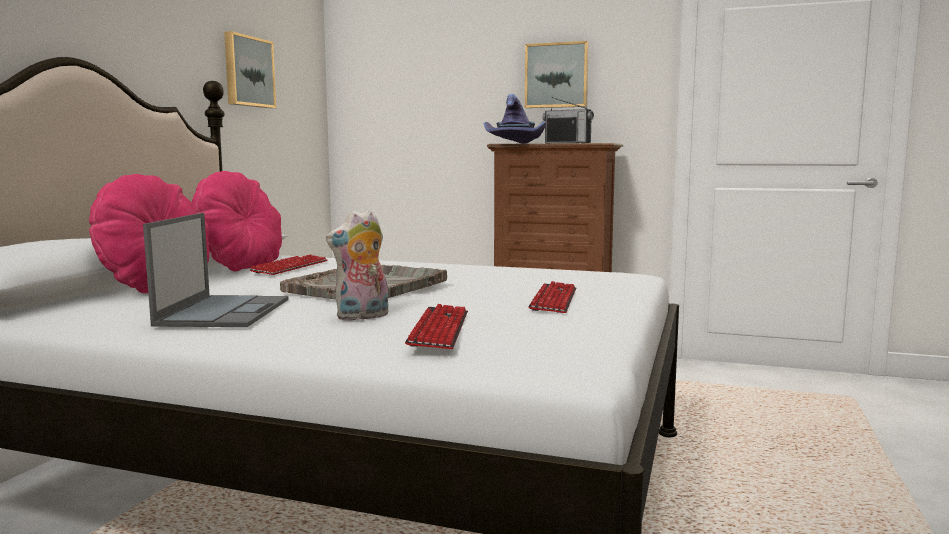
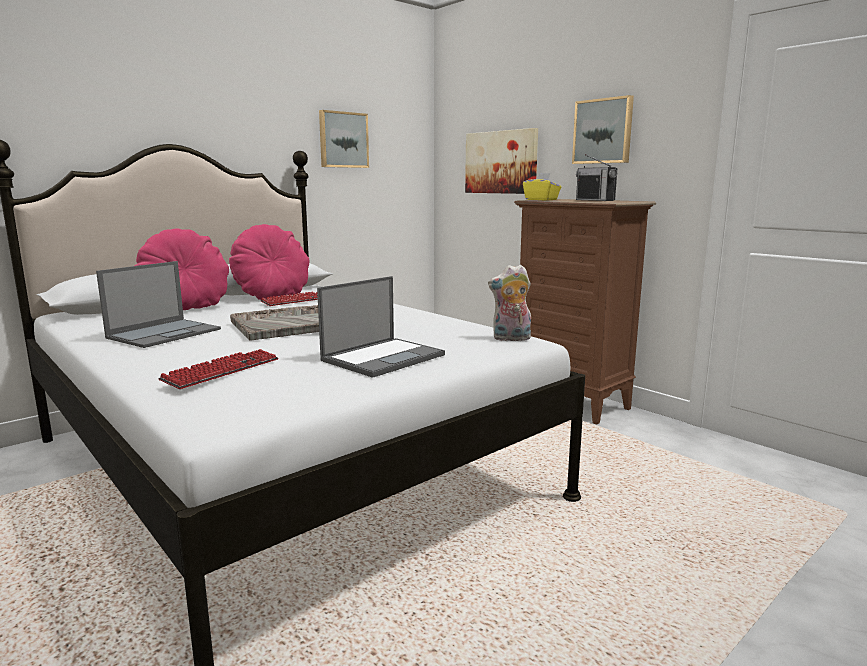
camera: 30 degrees right, 5 degrees up
plush toy [326,209,388,321] -> plush toy moved to [488,265,531,341]
purple hat [484,94,546,144] -> yellow tissue box [523,173,561,200]
keyboard [528,281,576,313] -> laptop [317,276,445,378]
none -> picture [465,128,538,194]

